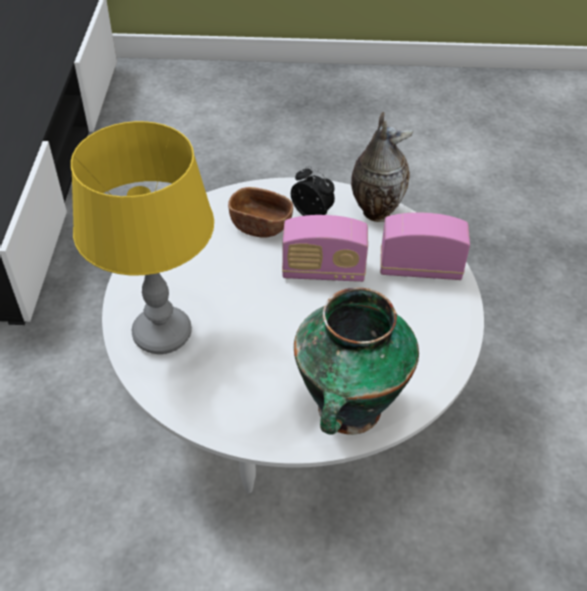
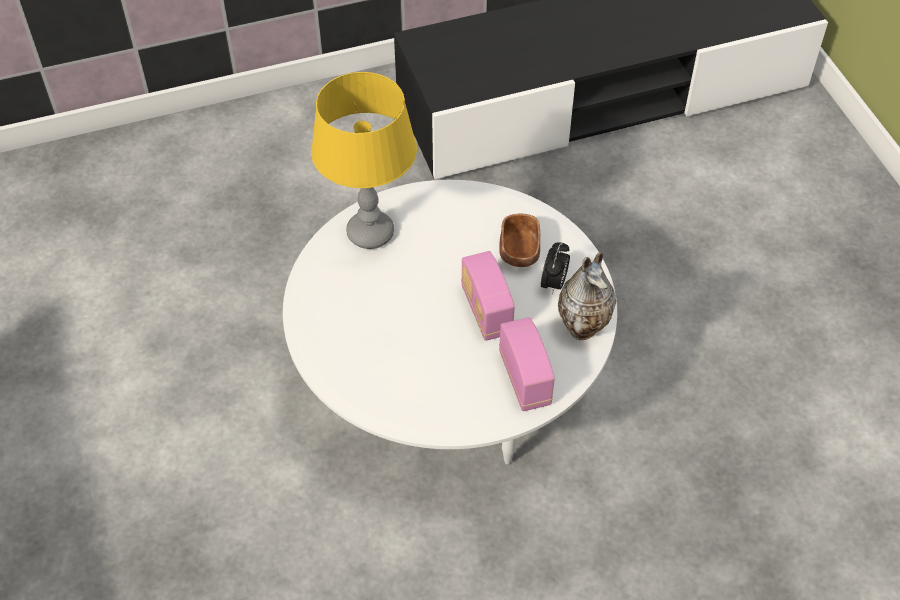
camera: 70 degrees right, 5 degrees up
vase [294,287,419,435] -> none

